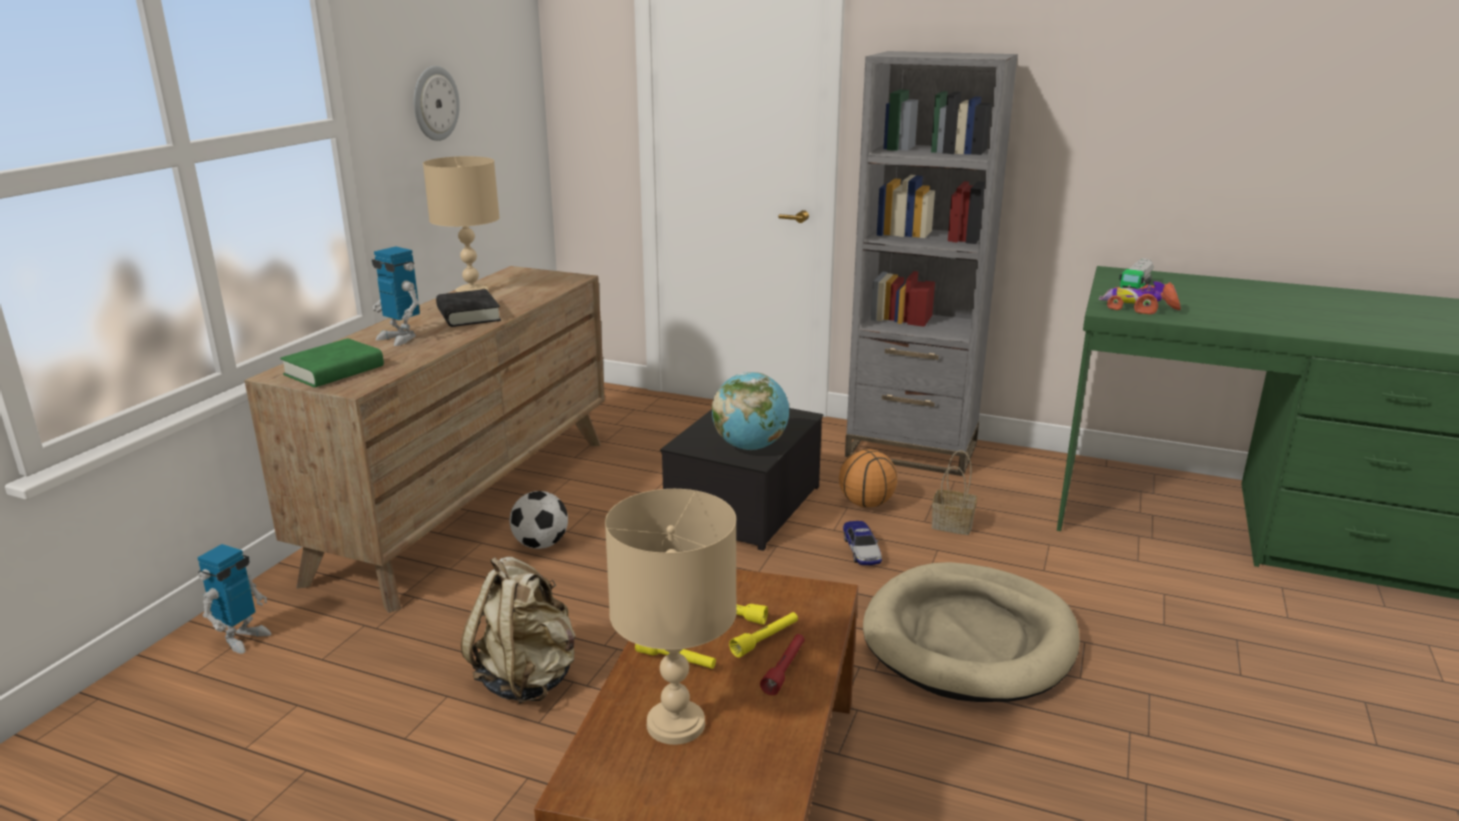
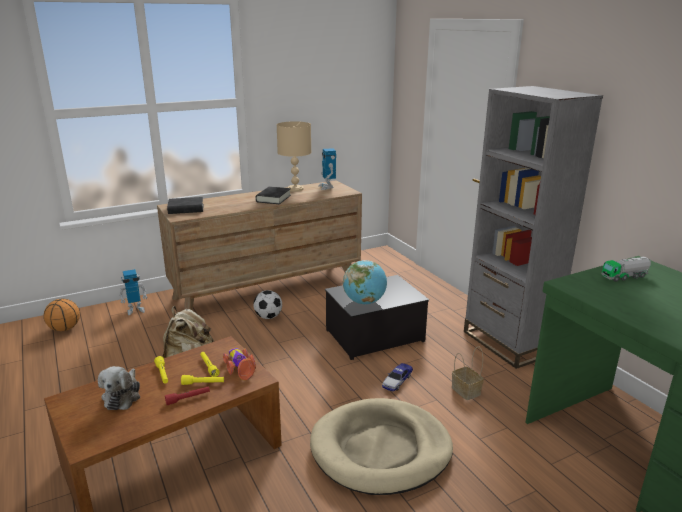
camera: 40 degrees right, 0 degrees up
green book [280,338,384,387] -> black book [167,197,203,214]
toy robot [372,246,420,346] -> toy robot moved to [319,148,336,190]
wall clock [414,66,460,141] -> none
beige table lamp [605,489,737,745] -> plush toy [98,366,140,410]
basketball [839,449,897,507] -> basketball moved to [44,299,80,331]
toy car [1099,281,1181,314] -> toy car moved to [223,348,256,380]

